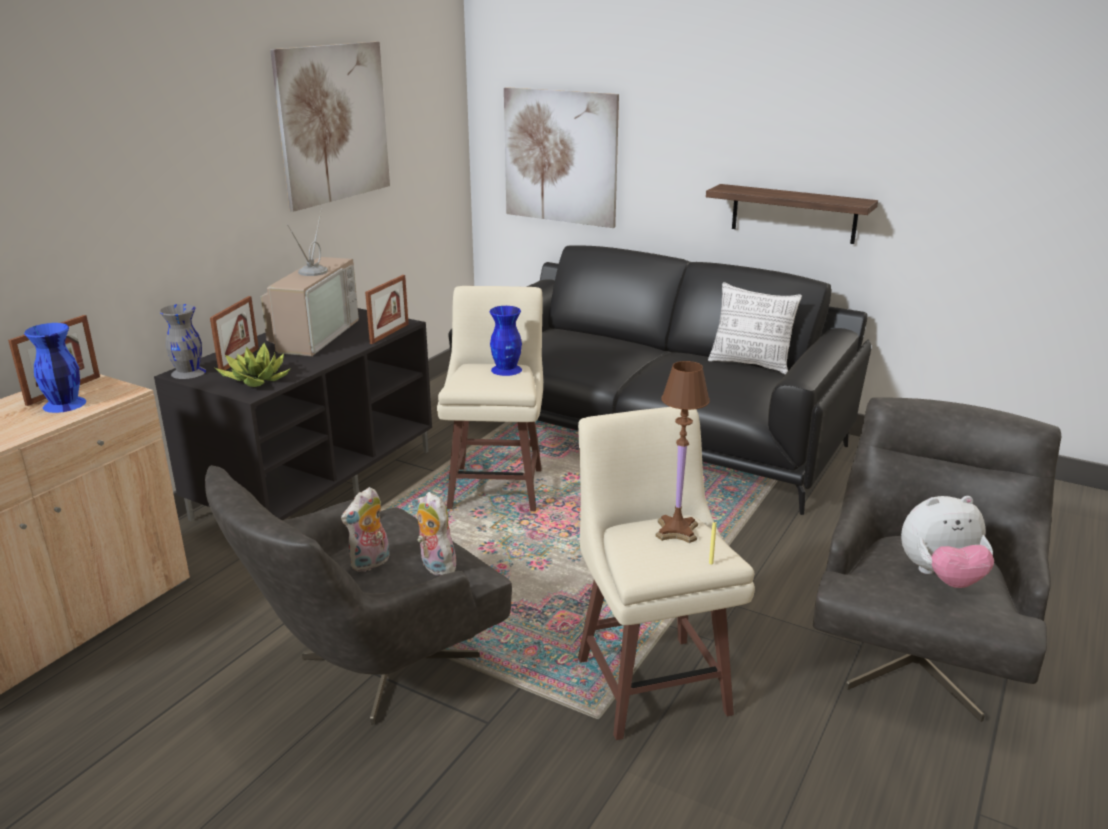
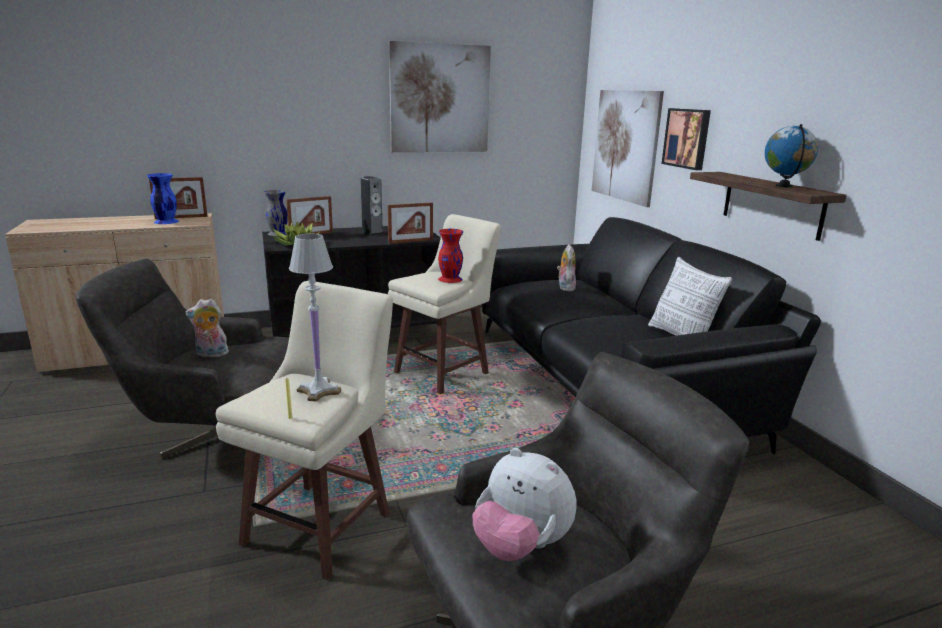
camera: 40 degrees right, 5 degrees down
television [261,208,359,356] -> speaker [360,176,384,236]
plush toy [417,492,456,576] -> plush toy moved to [557,245,576,291]
blue vase [490,306,522,376] -> red vase [438,229,463,283]
brown table lamp [655,361,710,543] -> white table lamp [289,233,341,402]
none -> picture [662,108,711,170]
none -> globe [765,124,818,187]

